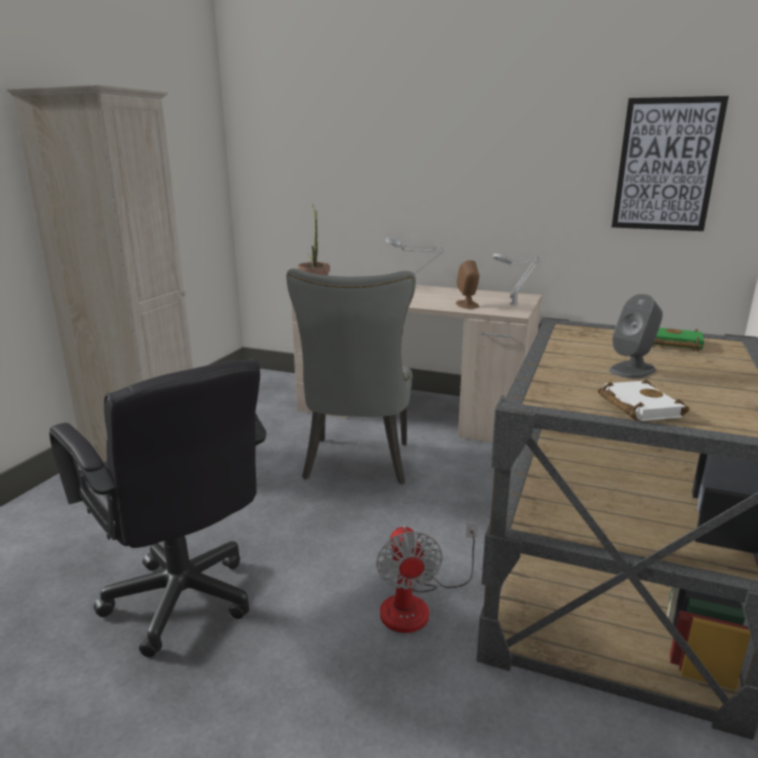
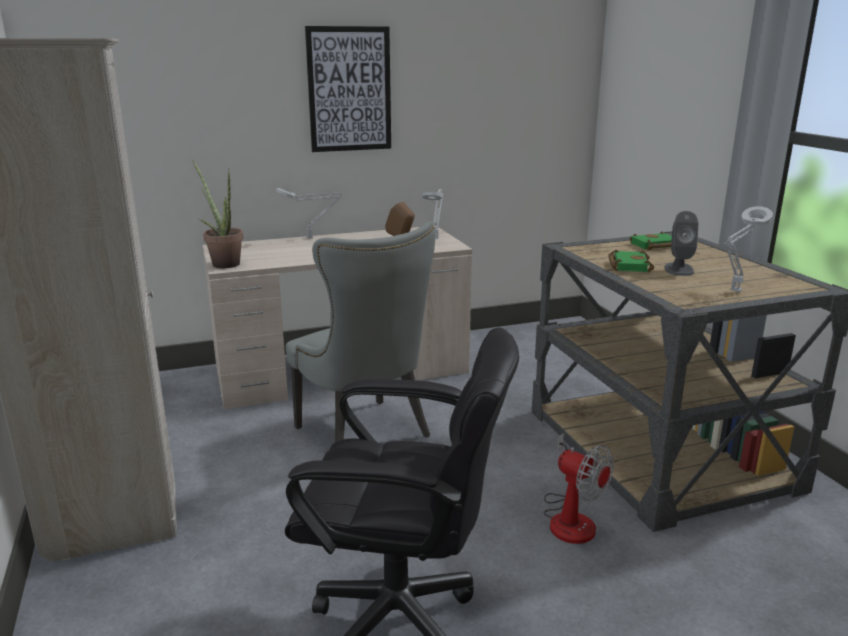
camera: 40 degrees left, 0 degrees up
white book [598,380,689,421] -> grey table lamp [724,206,773,292]
picture [612,96,729,231] -> picture moved to [305,26,391,152]
none -> green book [608,250,654,272]

